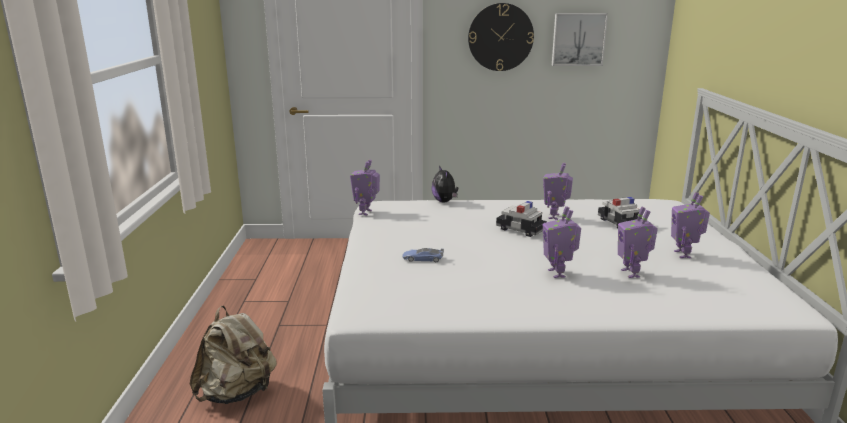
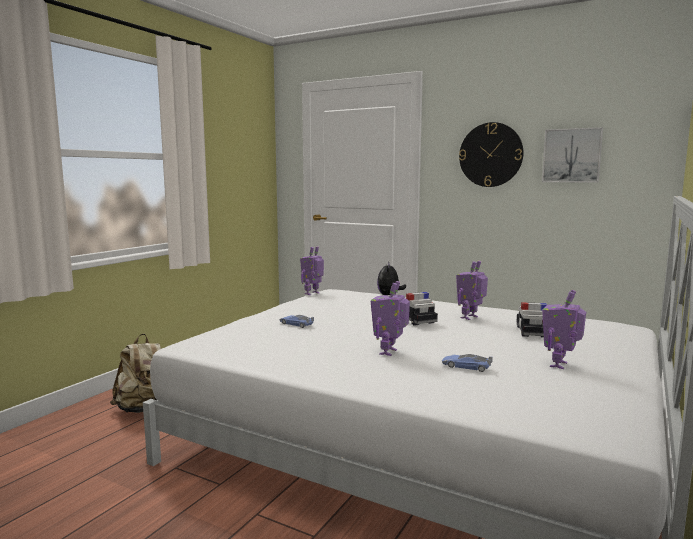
camera: 30 degrees right, 10 degrees down
toy robot [618,207,658,278] -> toy car [442,354,493,372]

